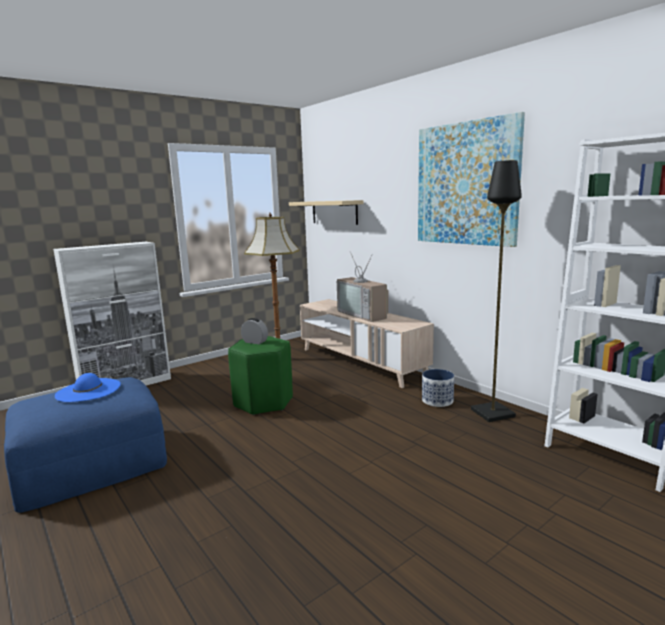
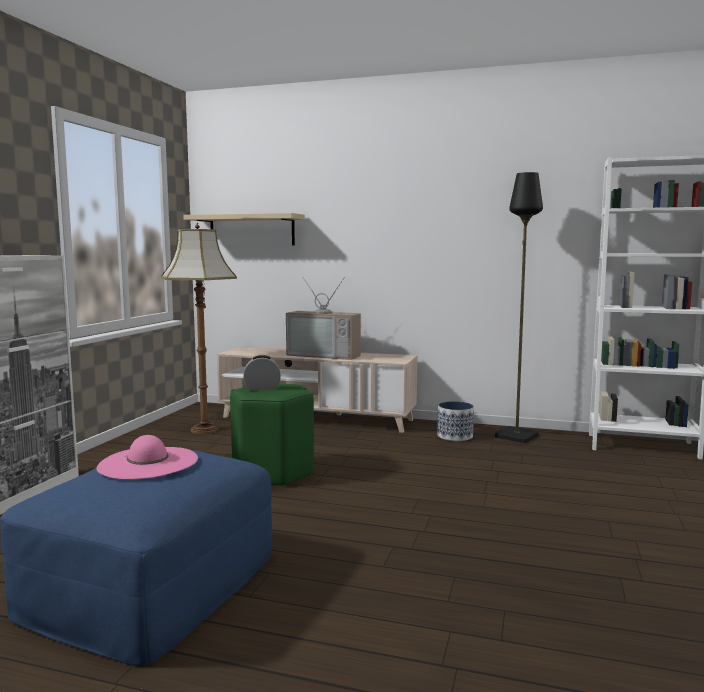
camera: 35 degrees left, 5 degrees down
blue hat [55,373,121,402] -> pink hat [96,435,198,479]
picture [418,112,525,247] -> none

